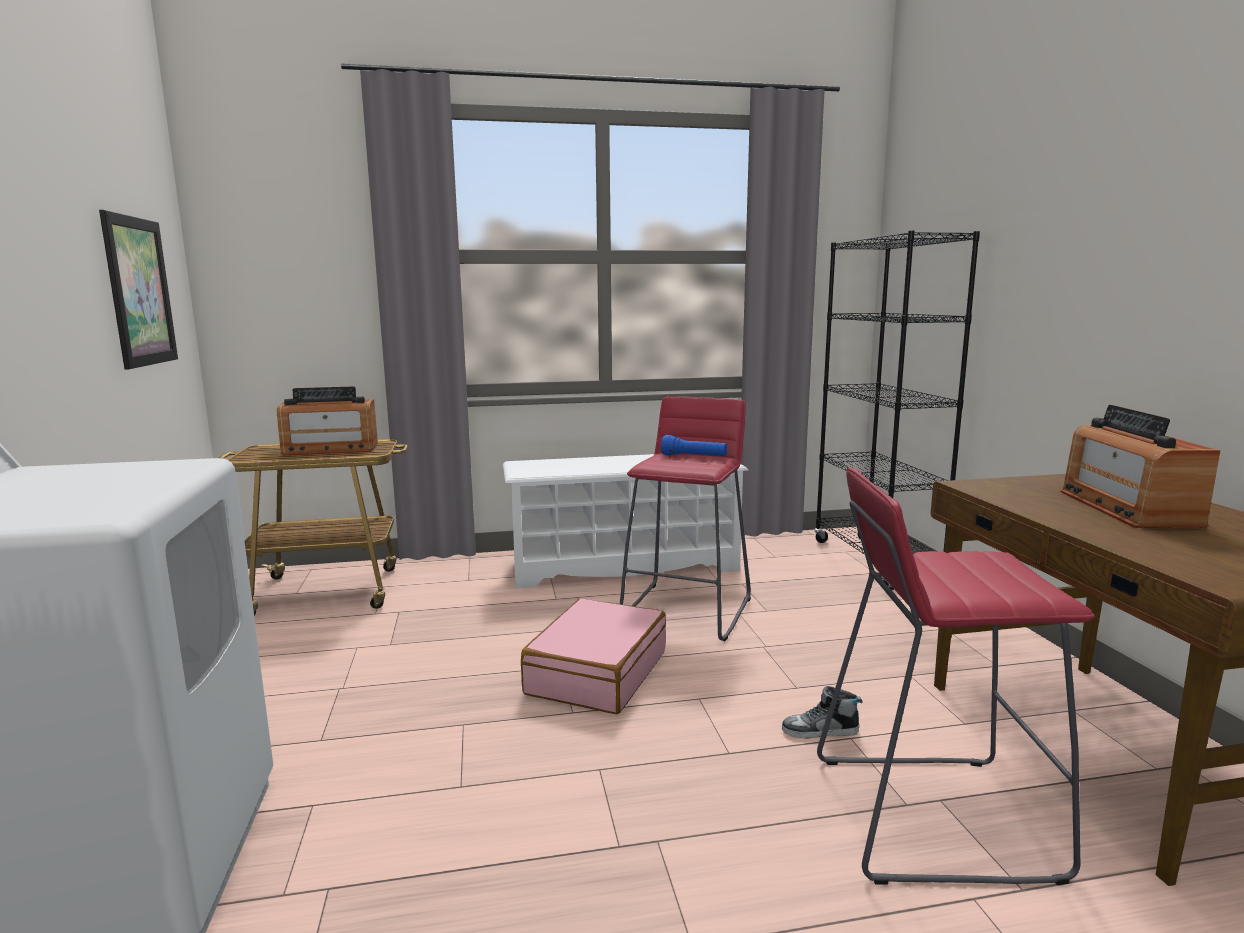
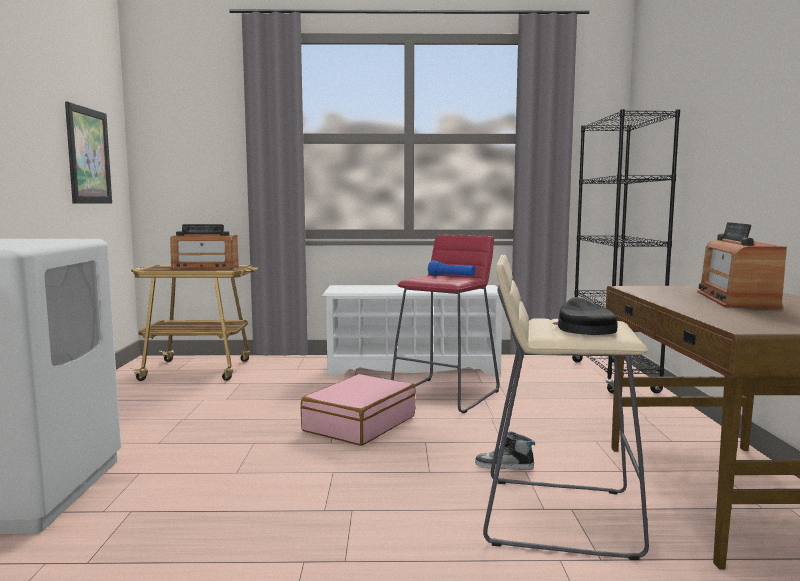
camera: 10 degrees right, 5 degrees down
red stool [817,468,1095,885] -> beige stool [483,255,649,560]
none -> black cap [553,297,618,335]

